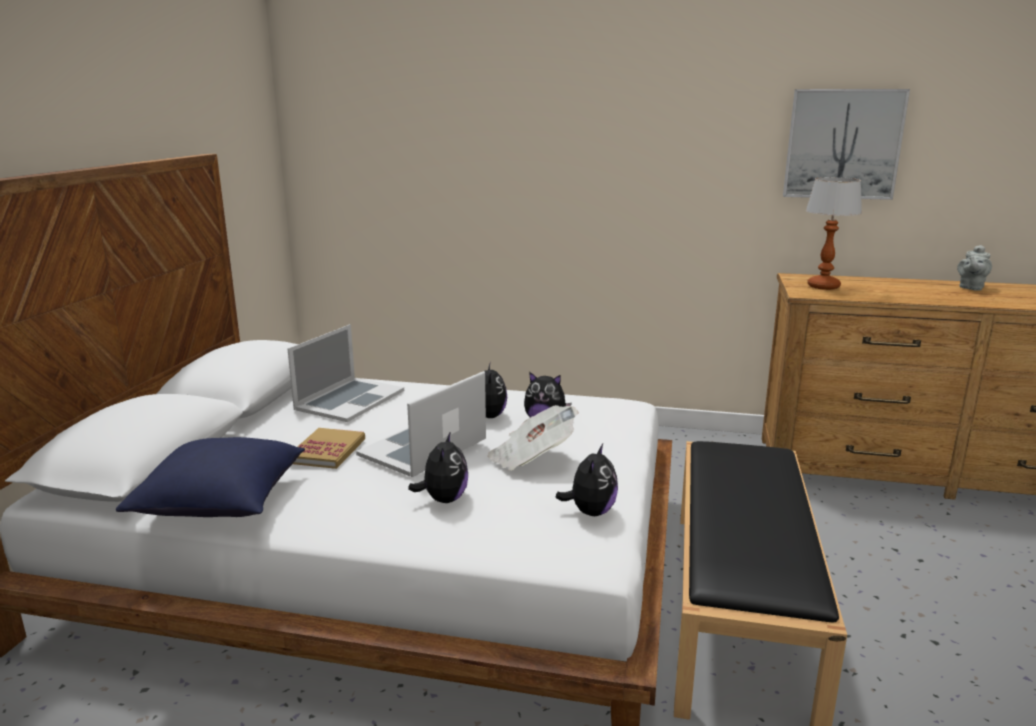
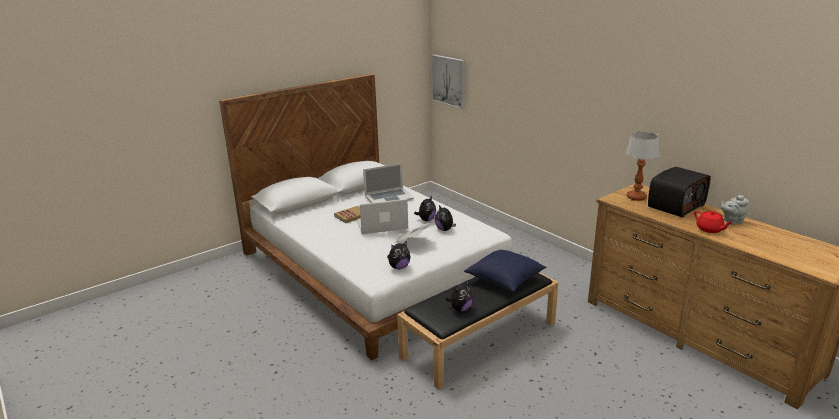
camera: 40 degrees right, 5 degrees up
blue pillow [116,437,305,517] -> blue pillow moved to [464,250,546,292]
plush toy [408,431,468,503] -> plush toy moved to [446,280,473,312]
picture [783,89,910,200] -> picture moved to [431,54,465,109]
none -> radio [648,167,711,217]
none -> red teapot [694,211,732,233]

